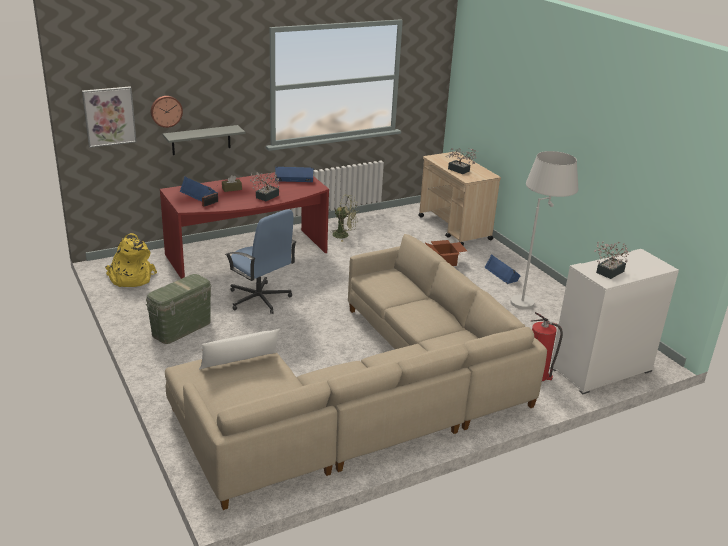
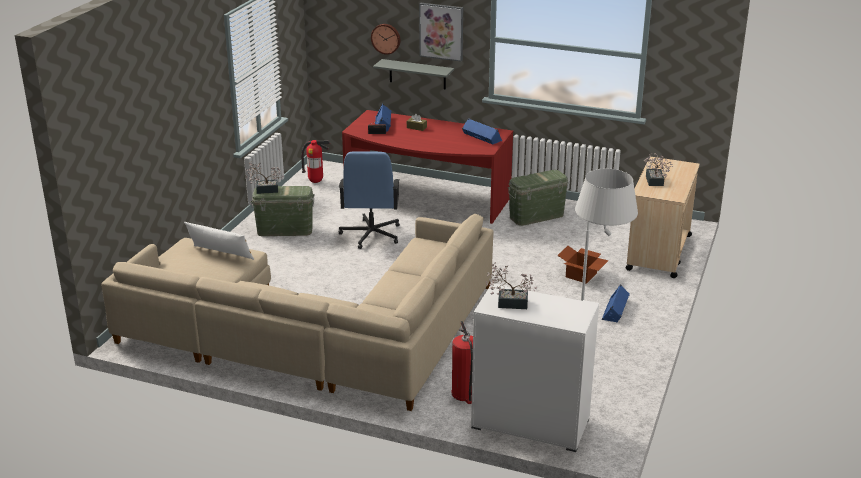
camera: 50 degrees right, 0 degrees up
picture [82,86,137,148] -> picture moved to [419,3,463,62]
yellow backpack [105,233,157,287] -> fire extinguisher [301,140,330,183]
potted plant [250,172,279,201] -> potted plant moved to [246,161,284,194]
green fan [329,194,359,242] -> green storage box [508,170,569,226]

